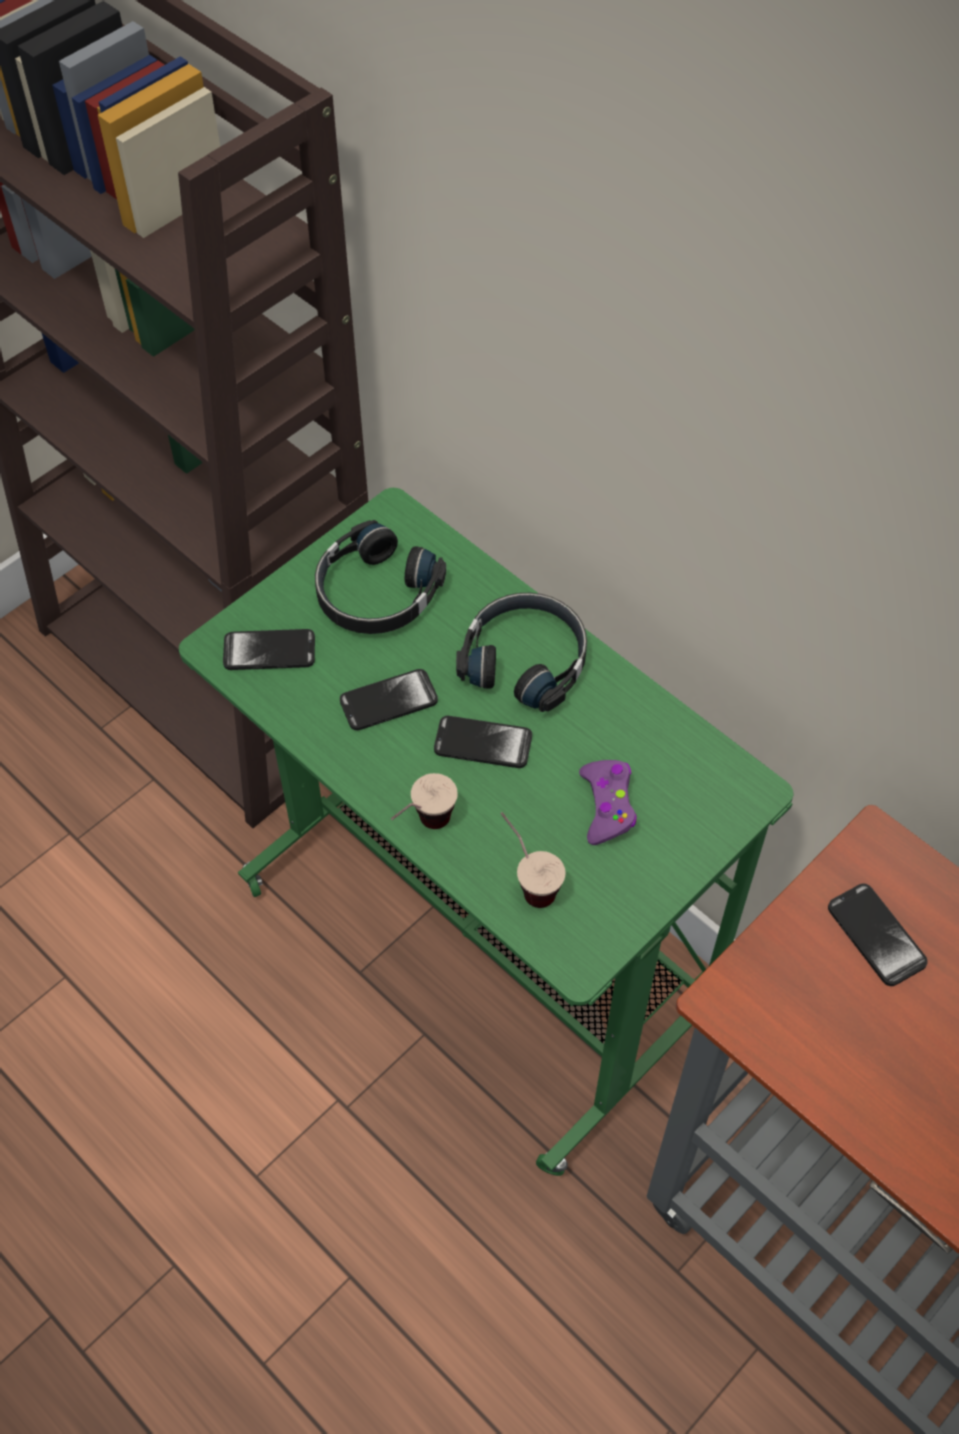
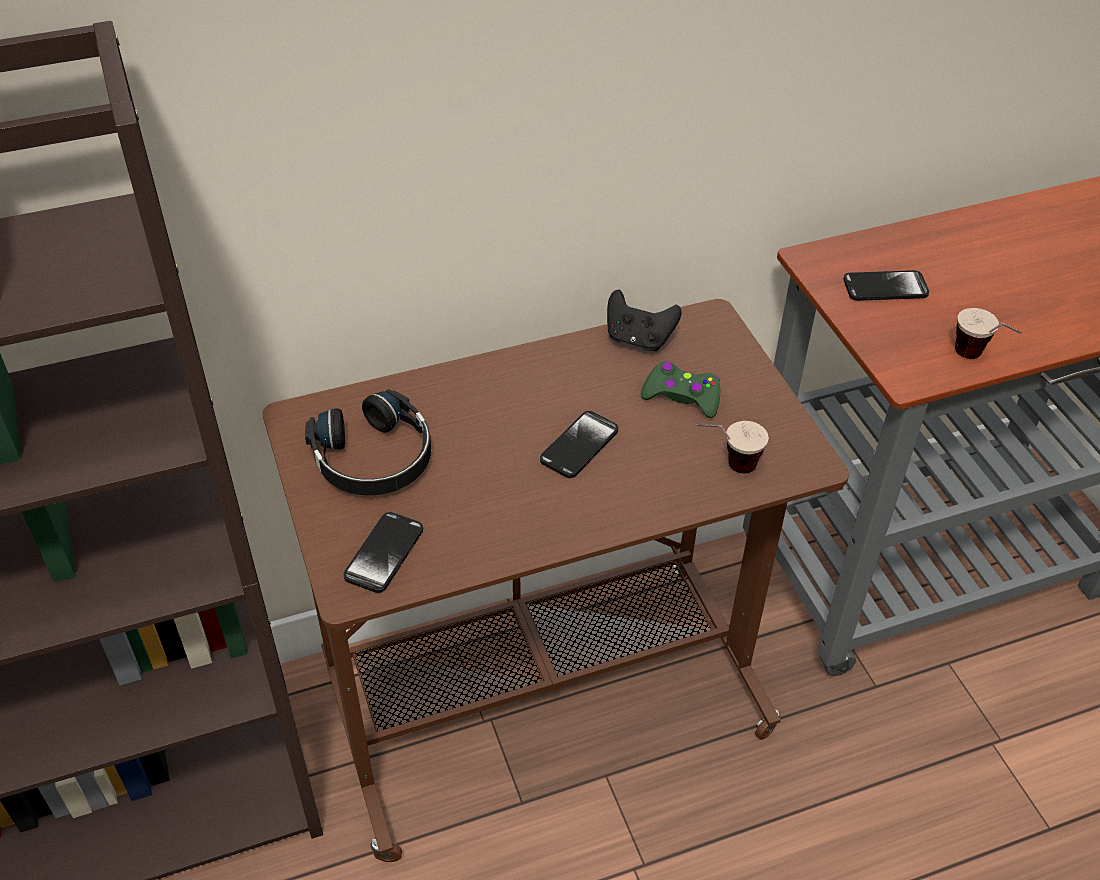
camera: 65 degrees left, 10 degrees down
green desk [179,488,793,1176] -> brown desk [263,299,849,862]
phone [340,669,438,730] -> none
cup [391,773,458,829] -> cup moved to [955,308,1022,359]
black headphones [456,593,587,712] -> none
purple game controller [579,760,637,845] -> green game controller [641,361,720,418]
none -> black game controller [607,290,682,351]

